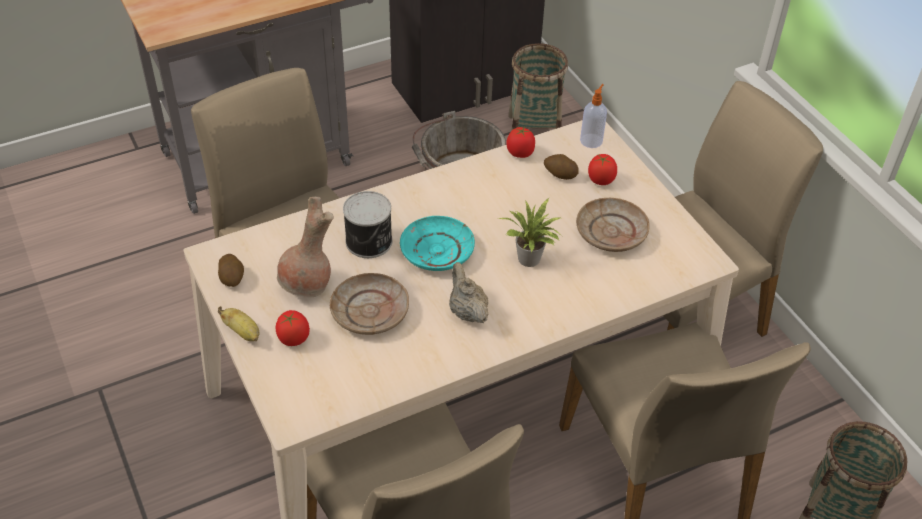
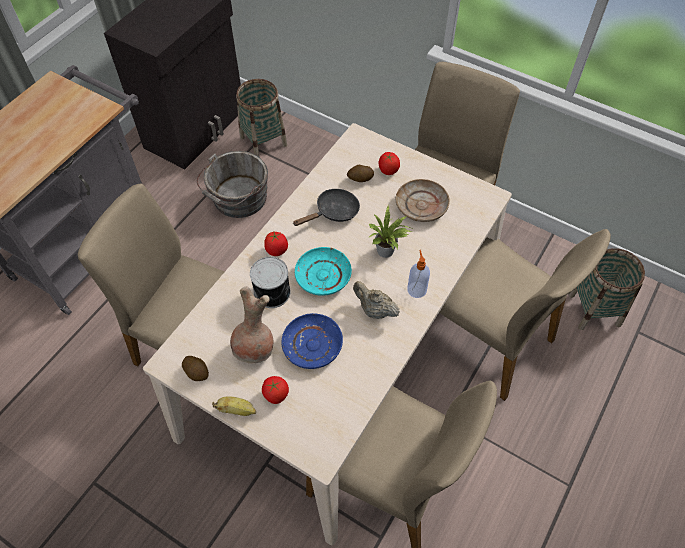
camera: 30 degrees left, 10 degrees up
beige plate [330,273,409,335] -> blue plate [282,313,343,369]
tomato [506,127,535,158] -> tomato moved to [264,232,288,256]
soap dispenser [580,84,607,148] -> soap dispenser moved to [407,250,430,298]
none -> black frying pan [293,189,360,226]

